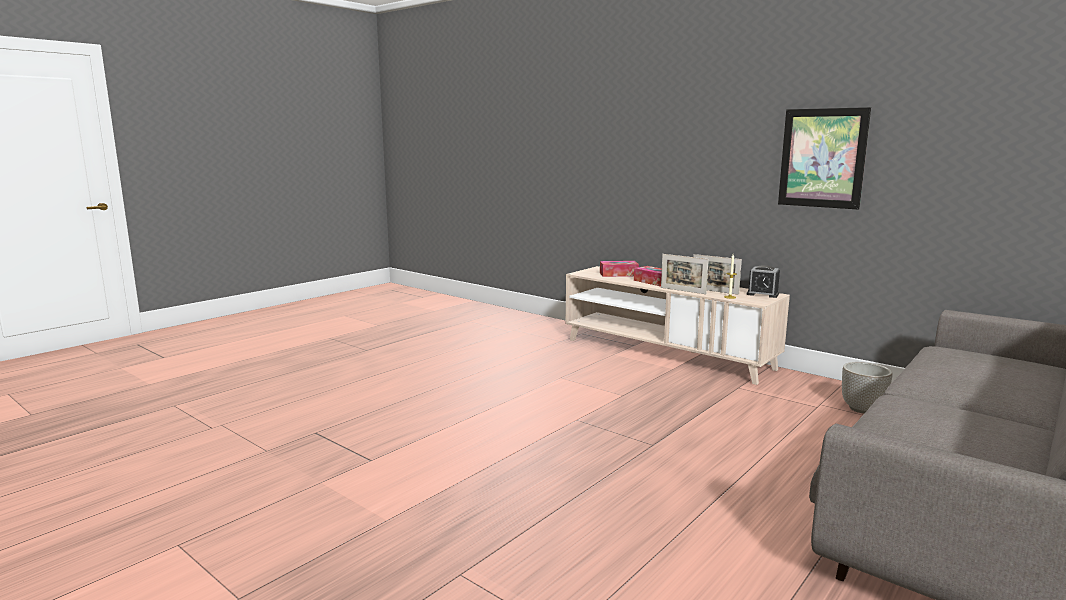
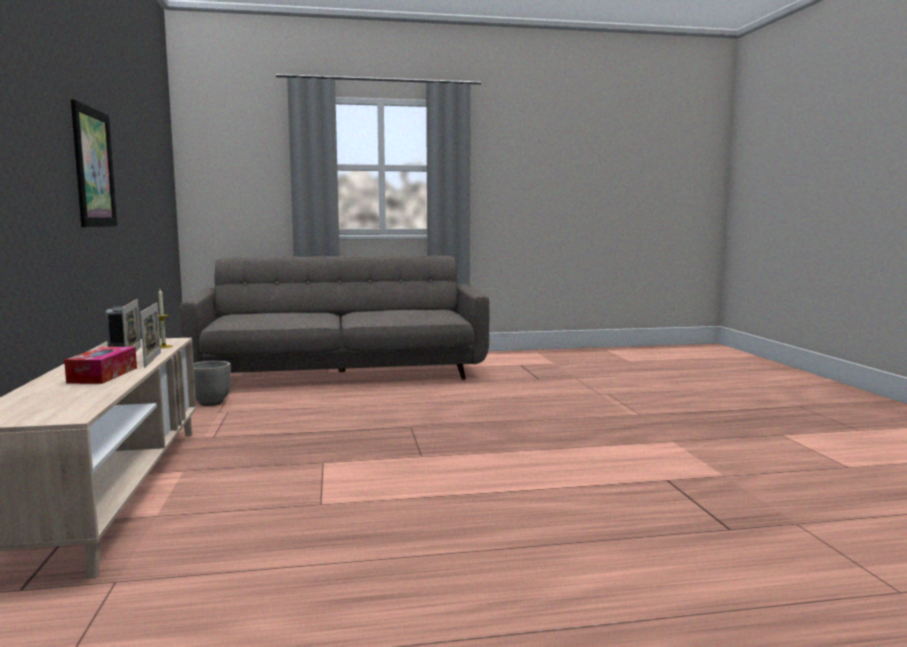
camera: 140 degrees left, 5 degrees down
tissue box [600,261,639,277] -> none

